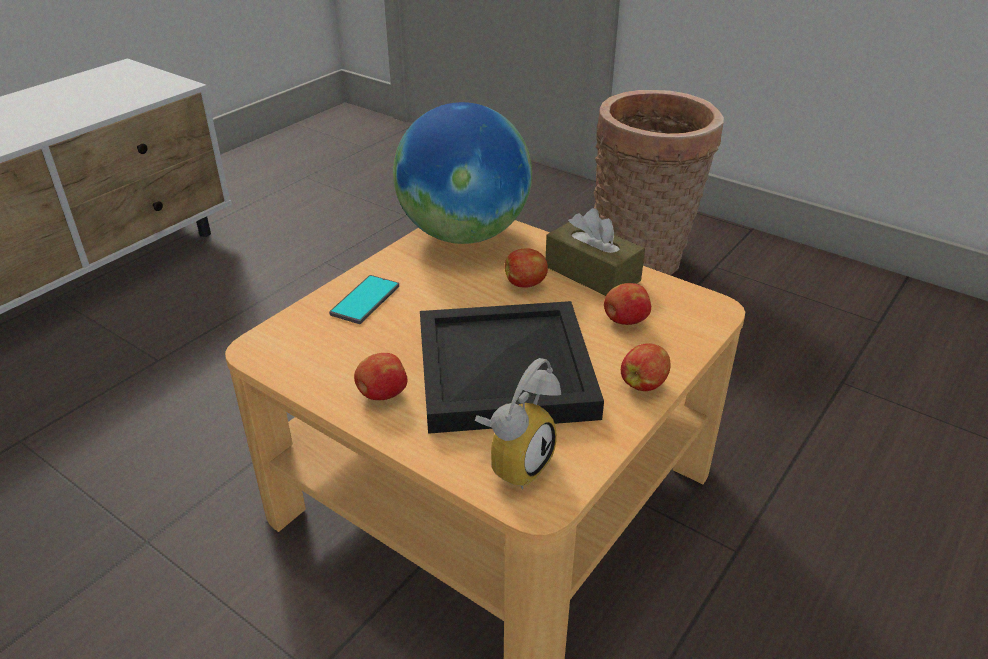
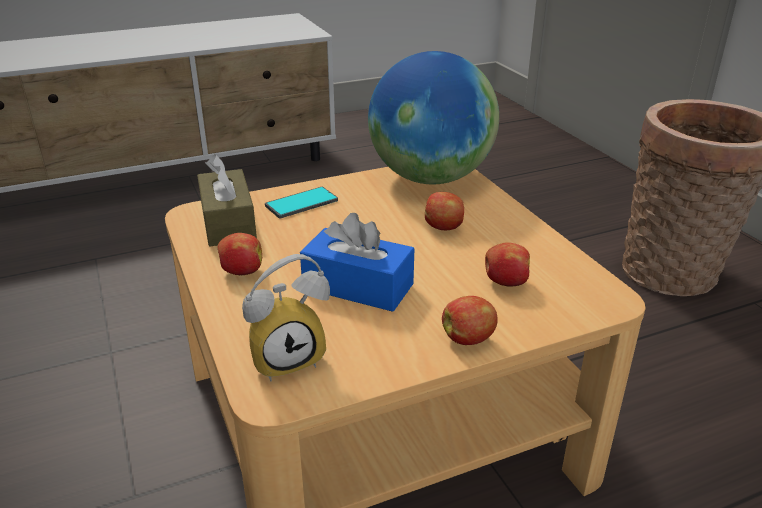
camera: 30 degrees right, 5 degrees down
black tray [420,301,604,434] -> blue tissue box [300,213,414,312]
brown tissue box [546,208,645,296] -> brown tissue box moved to [197,154,257,246]

